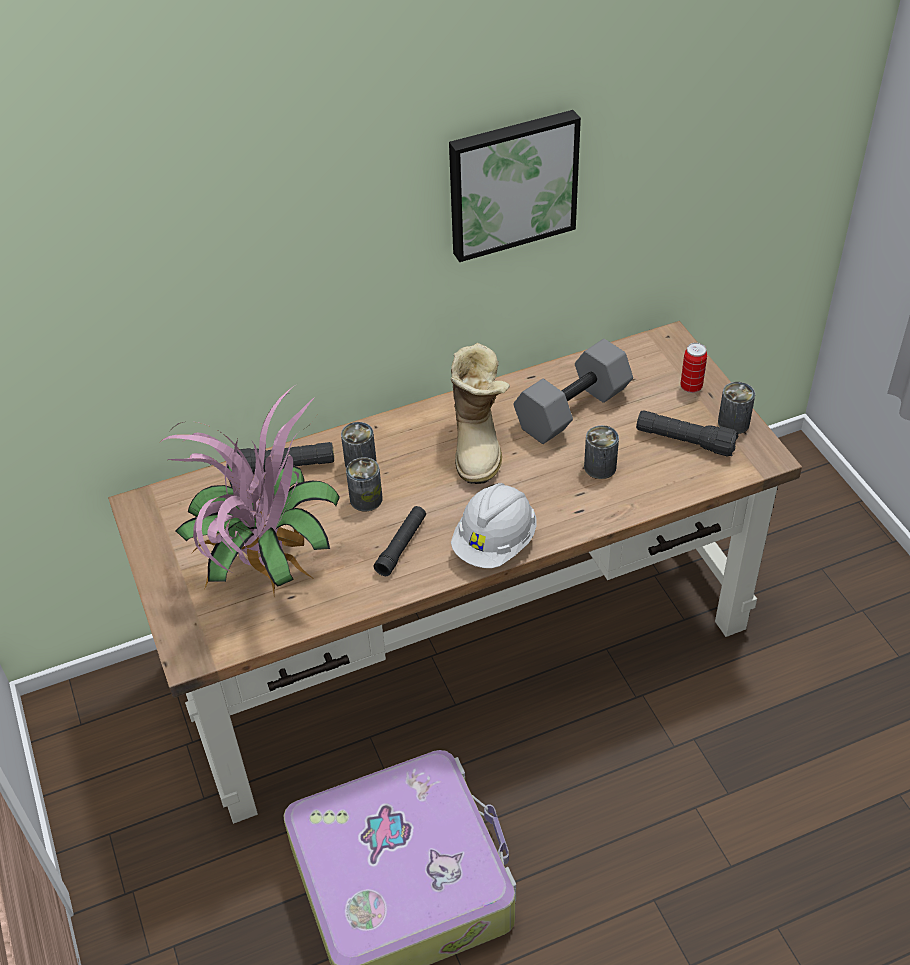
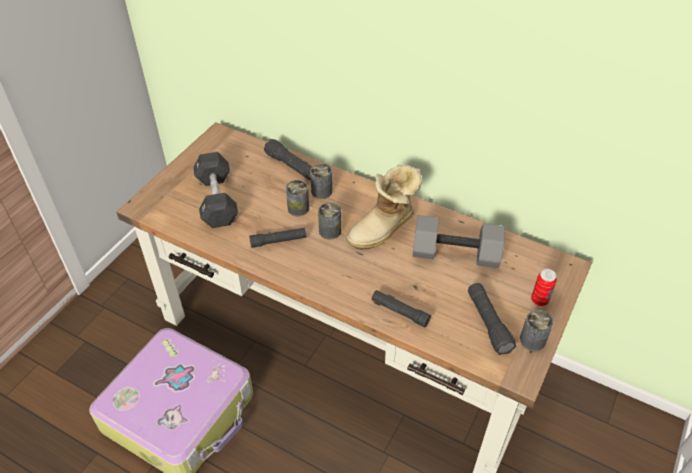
camera: 50 degrees right, 0 degrees up
potted plant [162,384,340,595] -> black dumbbell [193,152,238,228]
picture [449,110,581,262] -> none
white hard hat [451,483,537,568] -> none
can [584,425,619,479] -> can moved to [318,202,341,240]
none -> black flashlight [372,290,431,327]

